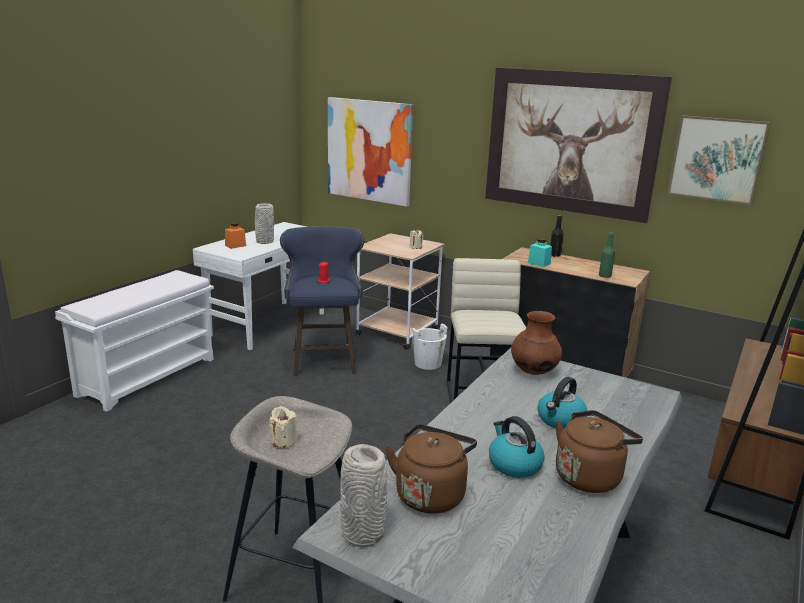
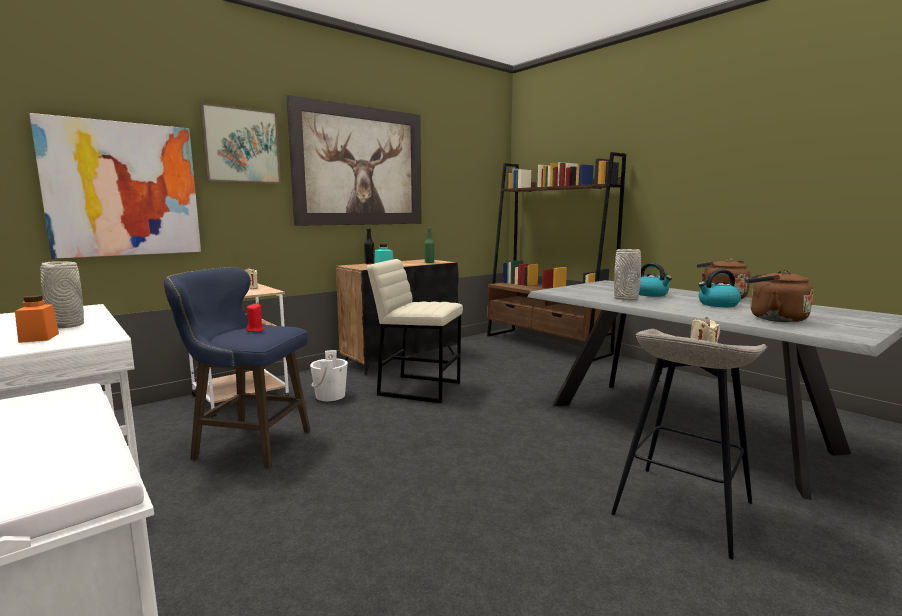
camera: 70 degrees left, 10 degrees down
grey vase [340,444,387,547] -> grey vase moved to [614,249,641,300]
brown vase [511,311,562,375] -> none
picture [667,115,770,205] -> picture moved to [199,103,281,184]

